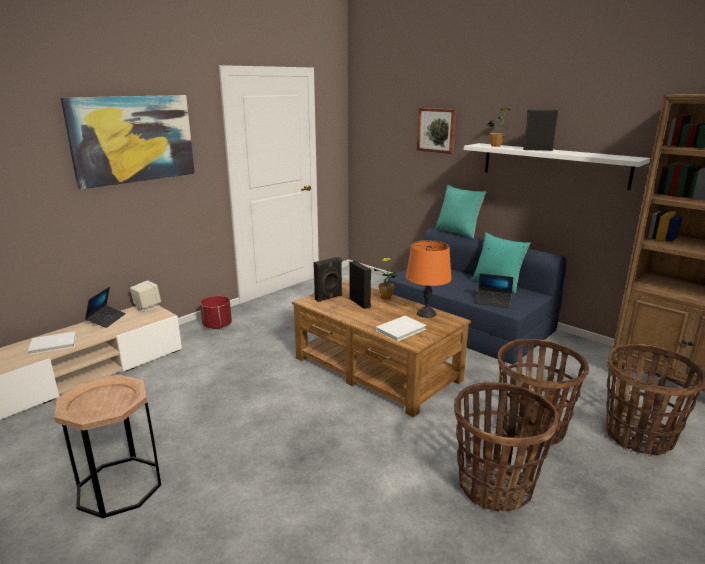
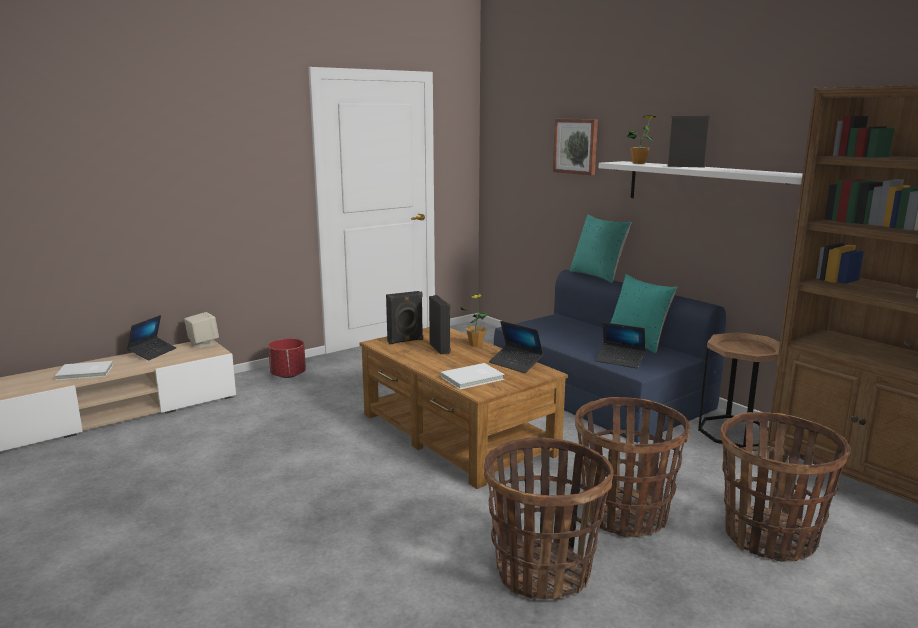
camera: 10 degrees right, 5 degrees down
brown side table [54,374,161,518] -> brown side table moved to [698,332,780,447]
picture [61,95,195,189] -> none
orange table lamp [406,240,451,318] -> laptop [489,321,544,373]

